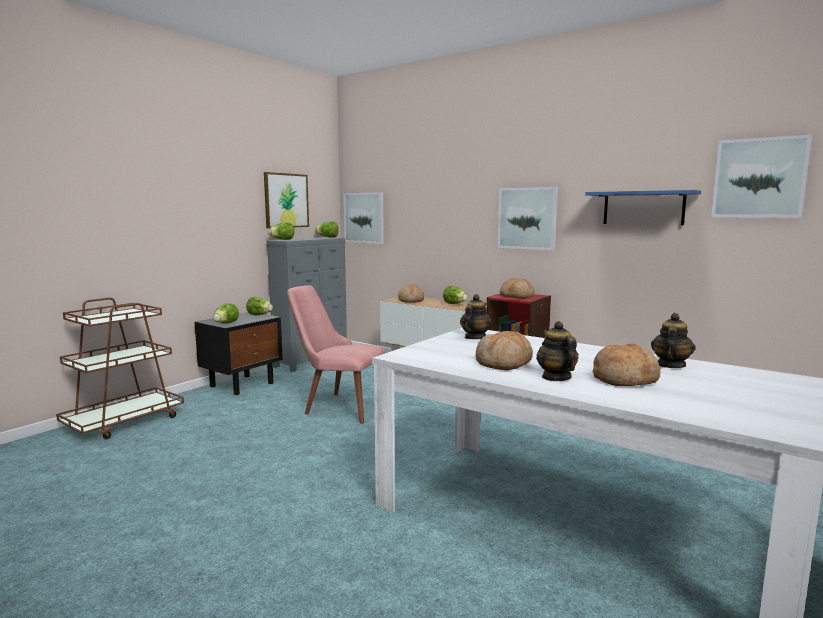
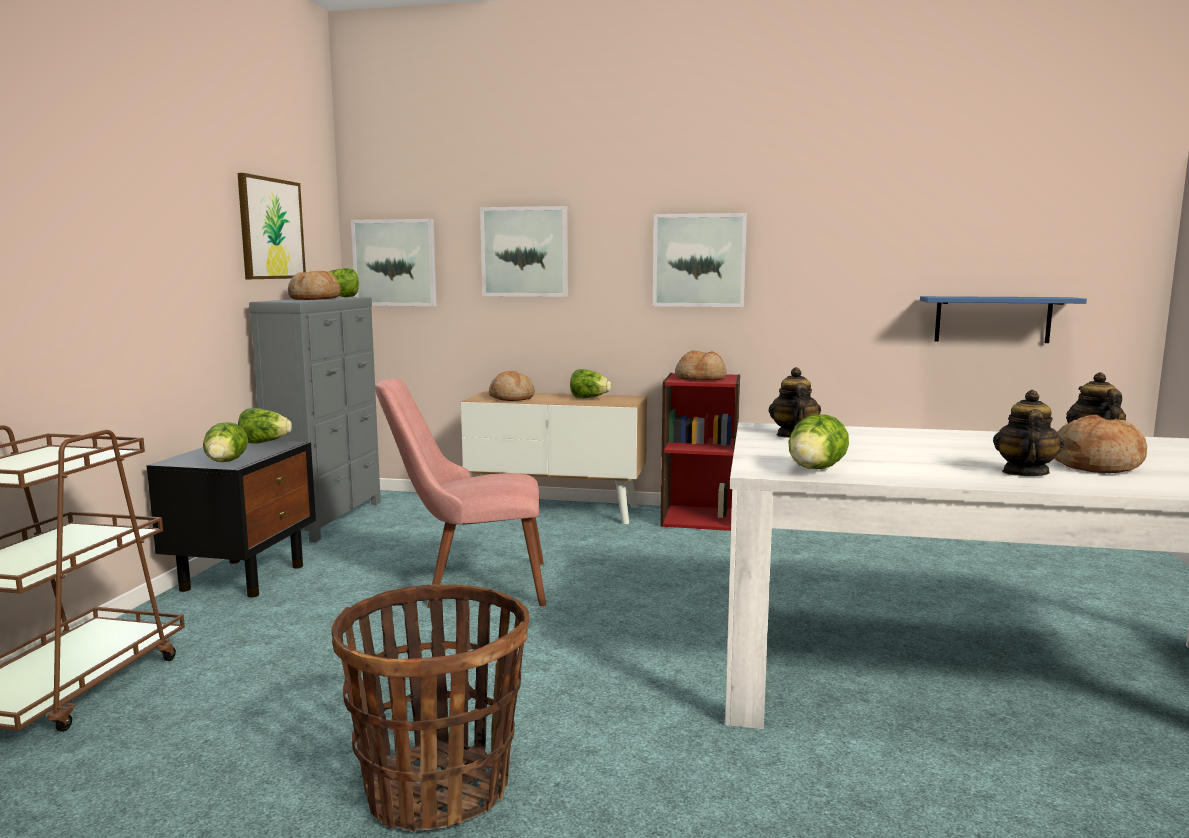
camera: 25 degrees left, 0 degrees up
lettuce [268,222,294,240] -> lettuce moved to [789,414,849,469]
bread [476,331,533,370] -> bread moved to [288,271,340,300]
teapot [536,321,578,381] -> teapot turned 60 degrees clockwise [993,390,1064,476]
blue shelf [585,190,701,225] -> blue shelf moved to [920,296,1087,343]
picture [711,135,812,218] -> picture moved to [480,206,568,297]
none -> basket [331,584,529,832]

